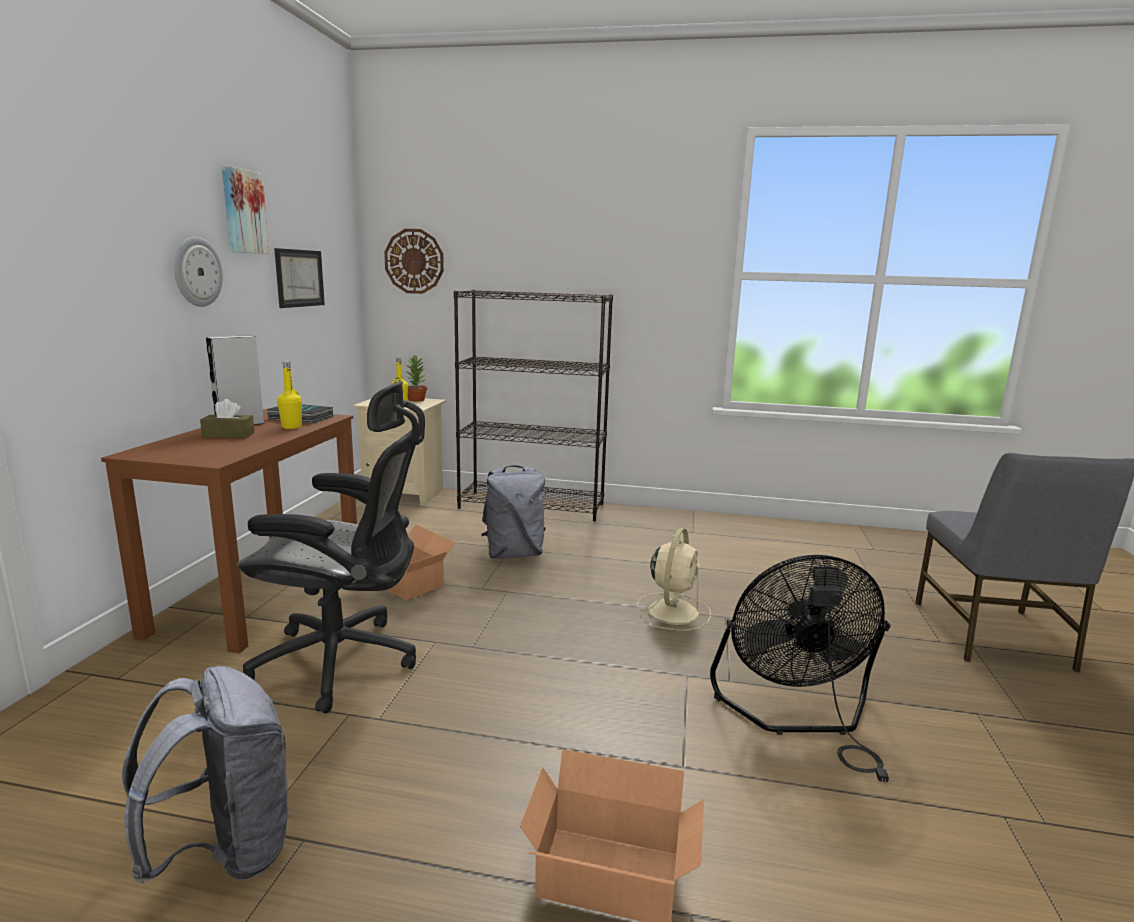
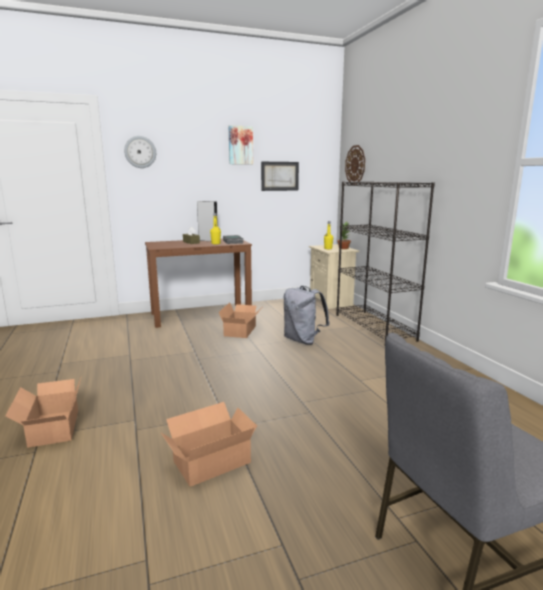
camera: 60 degrees right, 0 degrees up
grey backpack [122,666,292,884] -> none
wall clock [174,237,223,307] -> wall clock moved to [124,136,156,168]
office chair [237,381,425,713] -> none
beige fan [637,528,711,631] -> none
black fan [710,555,891,782] -> cardboard box [161,402,257,487]

